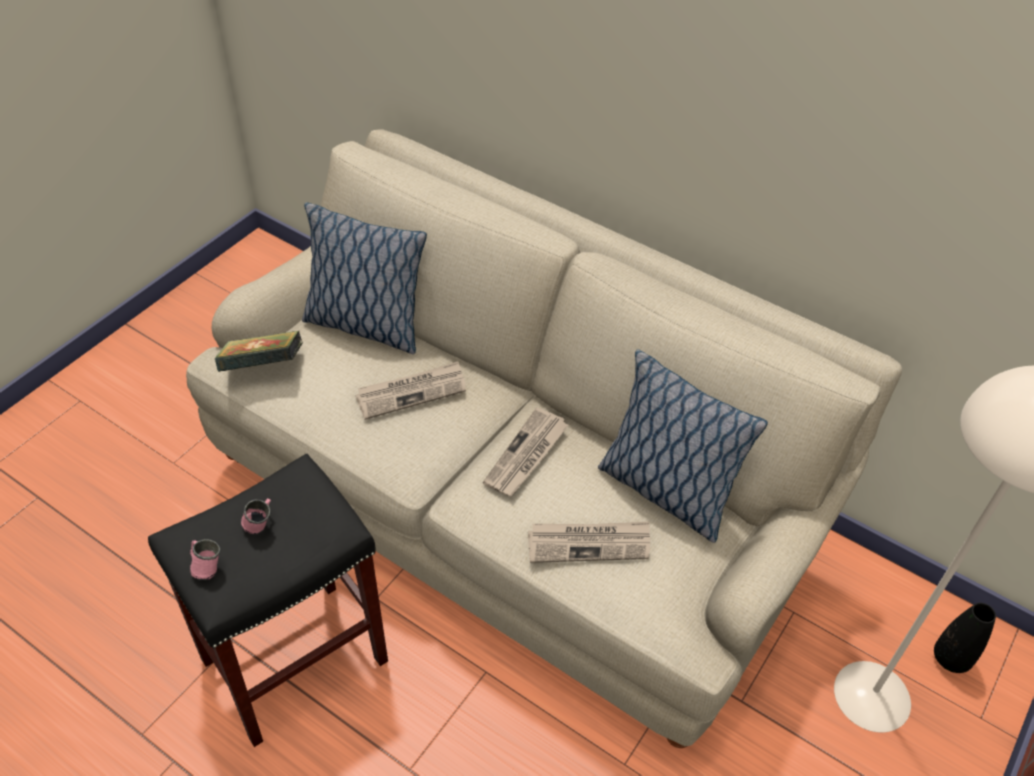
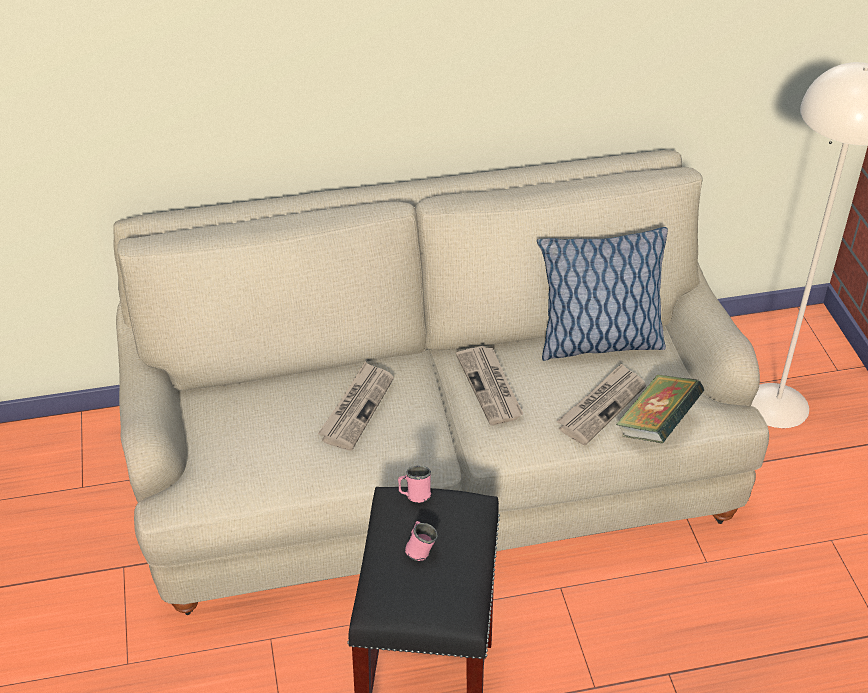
camera: 45 degrees left, 5 degrees down
pink mug [190,539,220,580] -> pink mug moved to [398,466,431,503]
book [215,331,303,372] -> book moved to [616,375,705,443]
pillow [302,202,427,354] -> none
black vase [934,603,996,673] -> none

